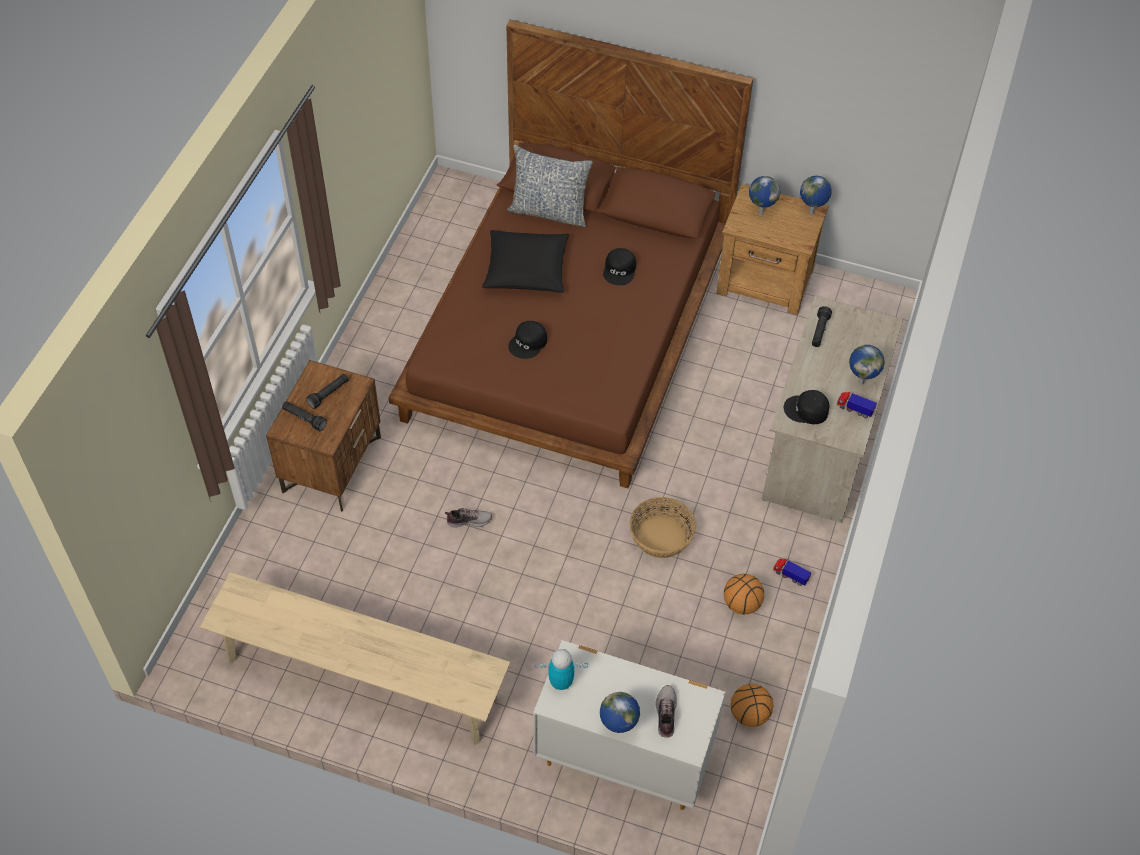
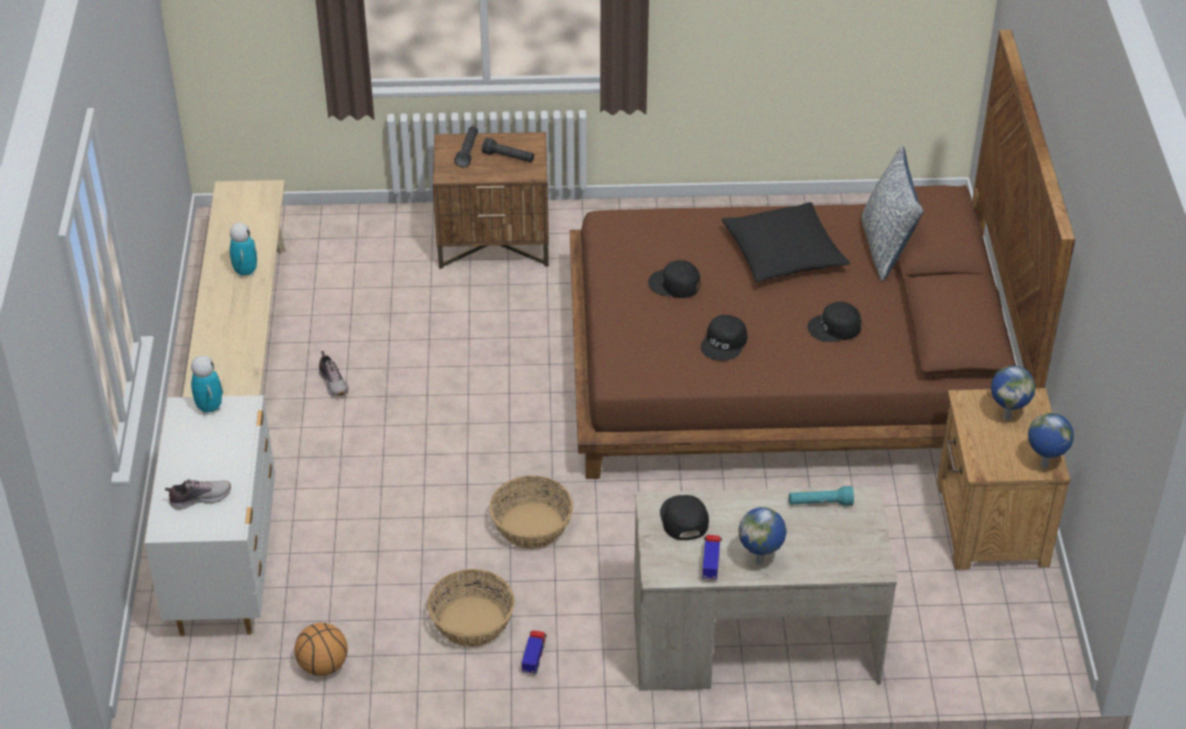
camera: 70 degrees right, 10 degrees down
shoe [445,508,492,527] -> shoe moved to [319,351,348,396]
globe [600,692,640,733] -> none
basketball [724,574,764,614] -> basket [427,569,515,647]
black flashlight [812,306,832,347] -> turquoise flashlight [789,486,854,506]
none -> toy robot [230,223,257,277]
none -> black cap [701,315,747,361]

